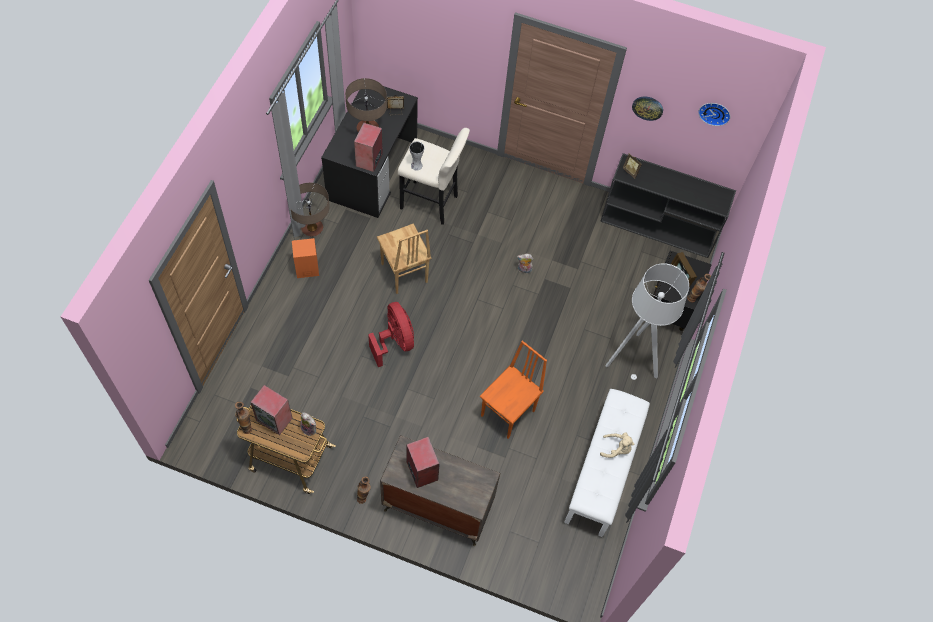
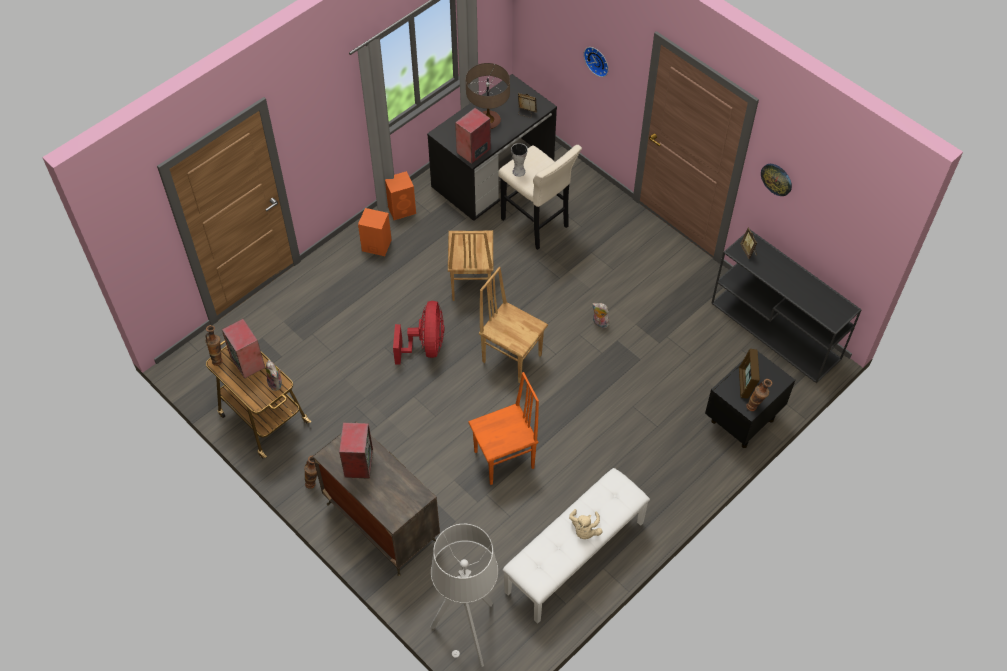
camera: 30 degrees right, 5 degrees down
table lamp [291,183,330,236] -> orange speaker [385,171,416,220]
beige plush toy [600,432,634,458] -> beige plush toy turned 60 degrees clockwise [569,509,603,539]
grey floor lamp [605,263,689,380] -> grey floor lamp moved to [430,524,498,667]
wall clock [698,103,730,126] -> wall clock moved to [584,47,609,77]
none -> brown chair [479,267,548,383]

